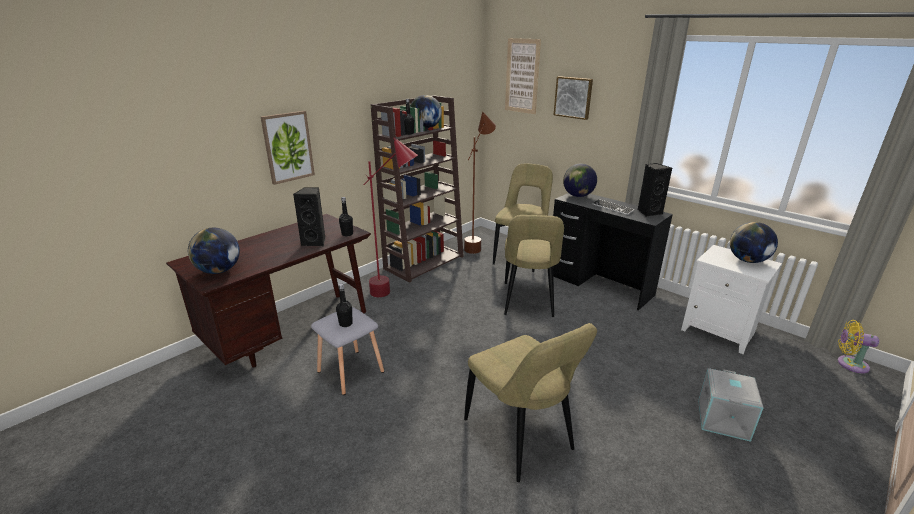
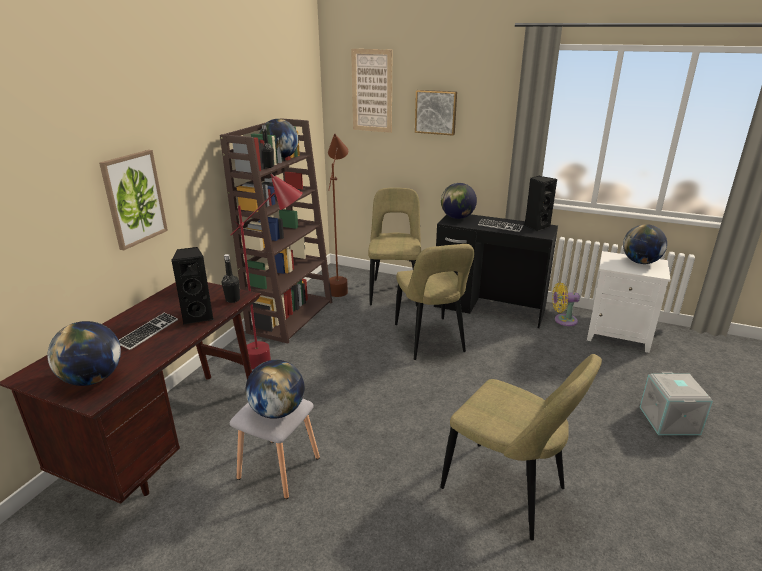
camera: 20 degrees left, 0 degrees up
black bottle [336,283,352,327] -> globe [245,360,304,419]
yellow fan [838,320,879,373] -> yellow fan moved to [552,283,580,326]
none -> keyboard [119,313,178,350]

